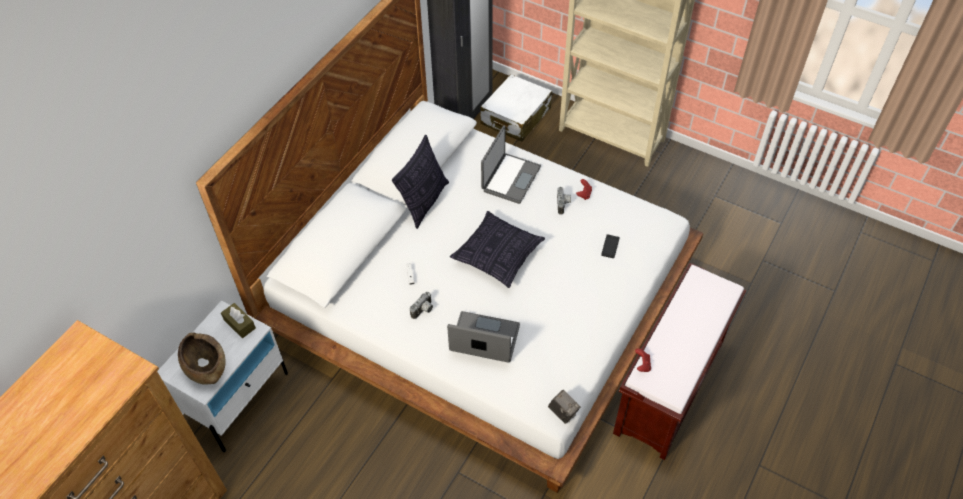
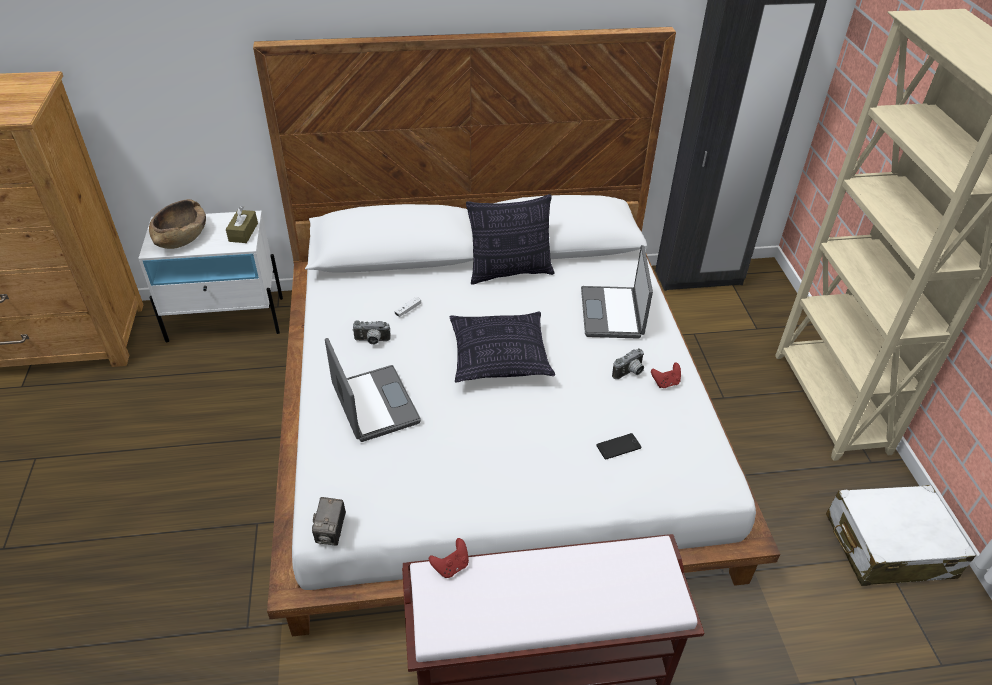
camera: 50 degrees right, 10 degrees down
white suitcase [480,74,552,141] -> white suitcase moved to [826,485,976,586]
laptop [481,125,541,204] -> laptop turned 105 degrees clockwise [581,245,653,339]

